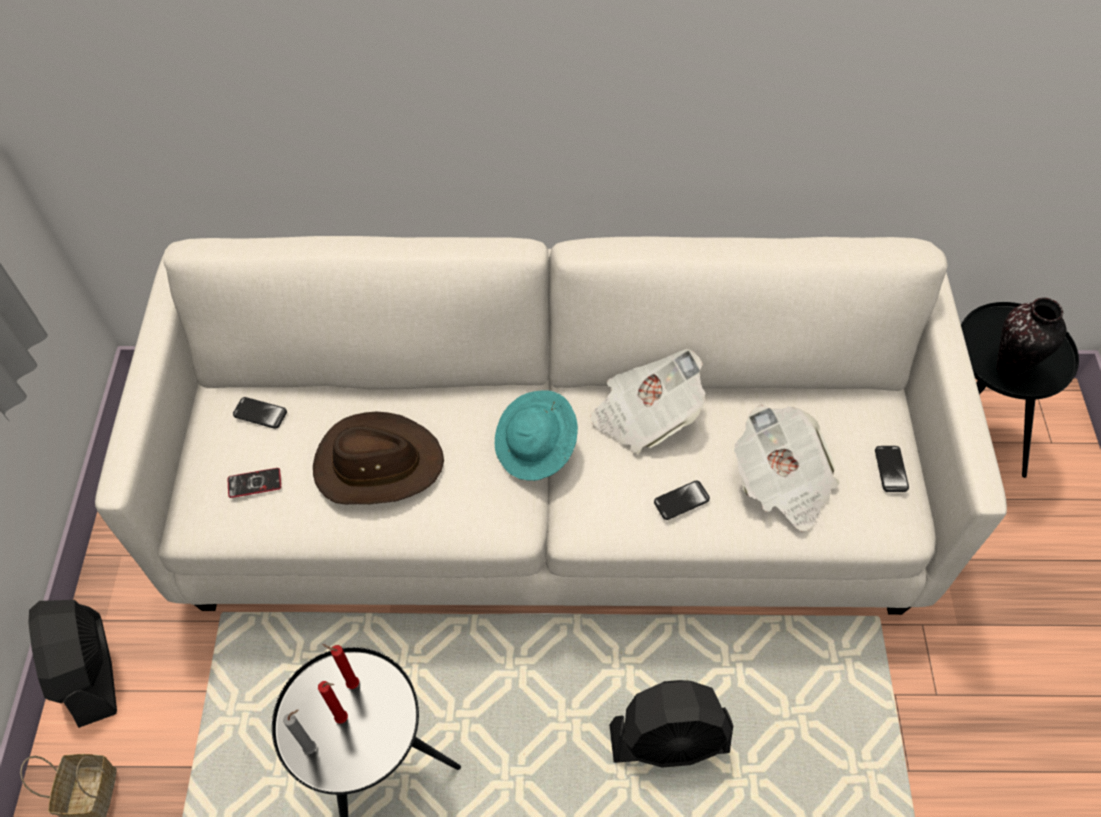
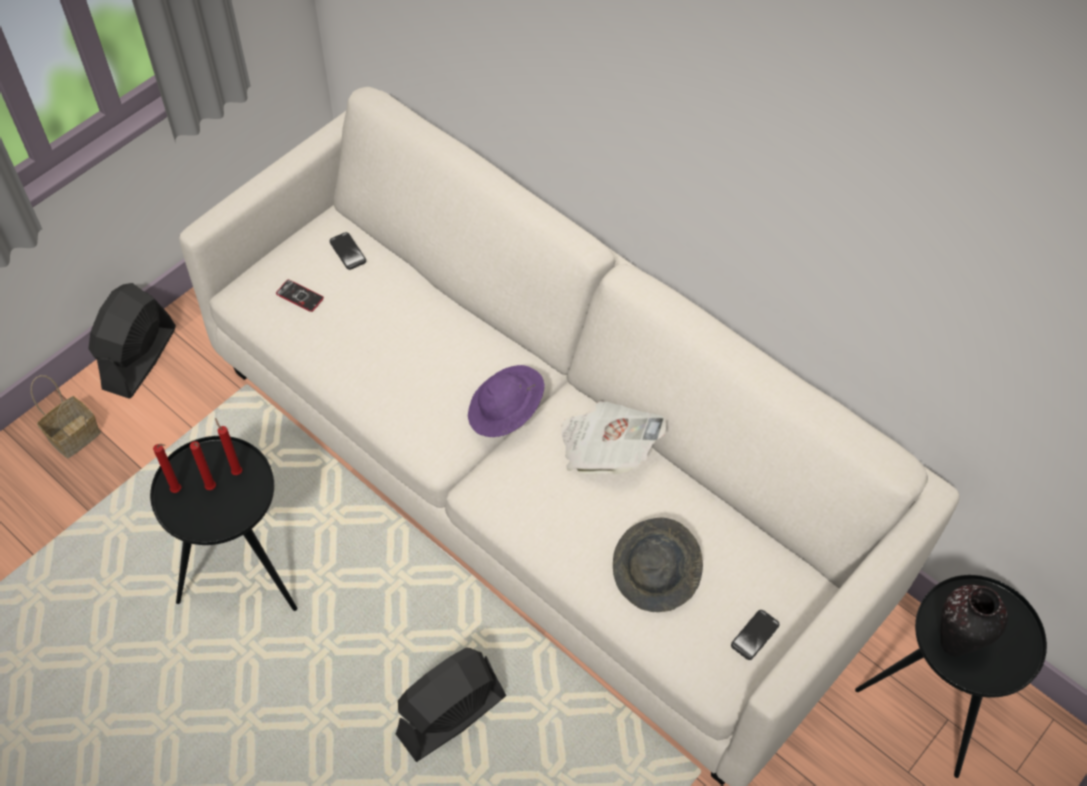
camera: 40 degrees right, 0 degrees up
grey candle [283,709,316,754] -> red candle [153,444,181,493]
brown hat [313,411,444,504] -> none
turquoise hat [495,390,578,481] -> purple hat [468,365,545,437]
black fan [610,680,733,768] -> black fan turned 105 degrees clockwise [396,647,506,762]
phone [654,480,710,520] -> none
newspaper [734,405,839,531] -> grey hat [613,518,703,612]

